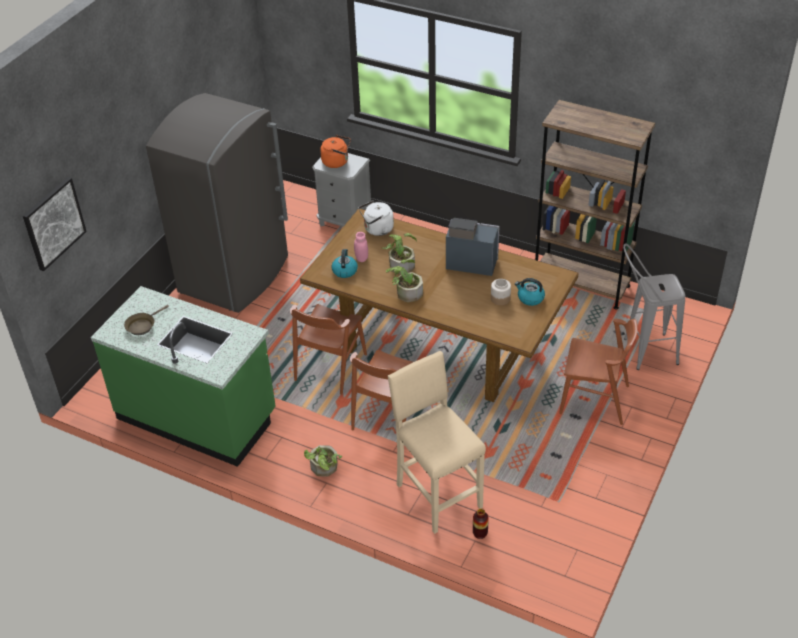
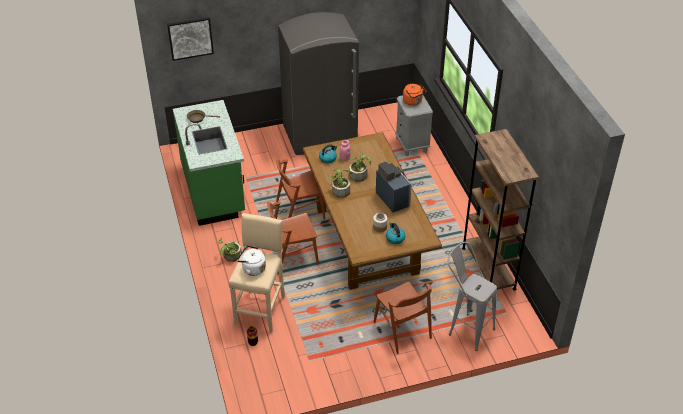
camera: 45 degrees right, 0 degrees up
white kettle [358,201,394,236] -> white kettle moved to [237,246,266,276]

